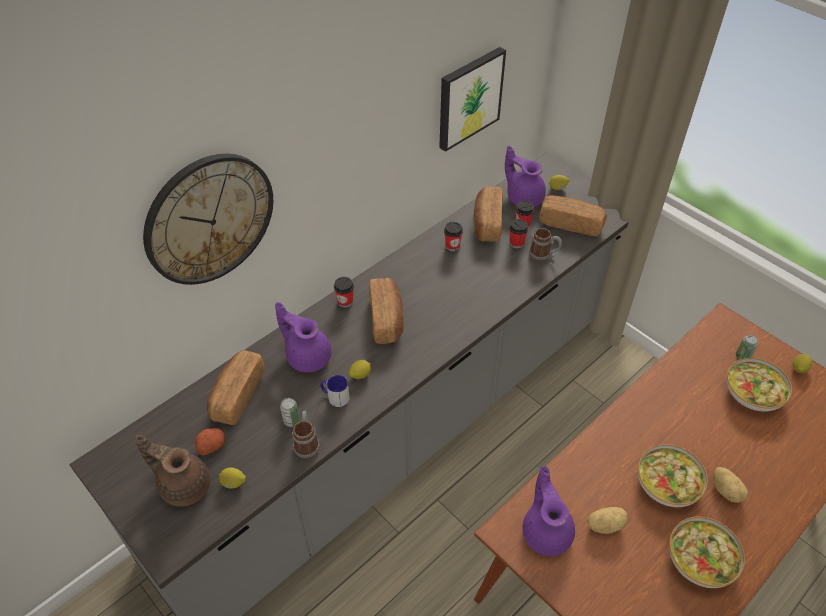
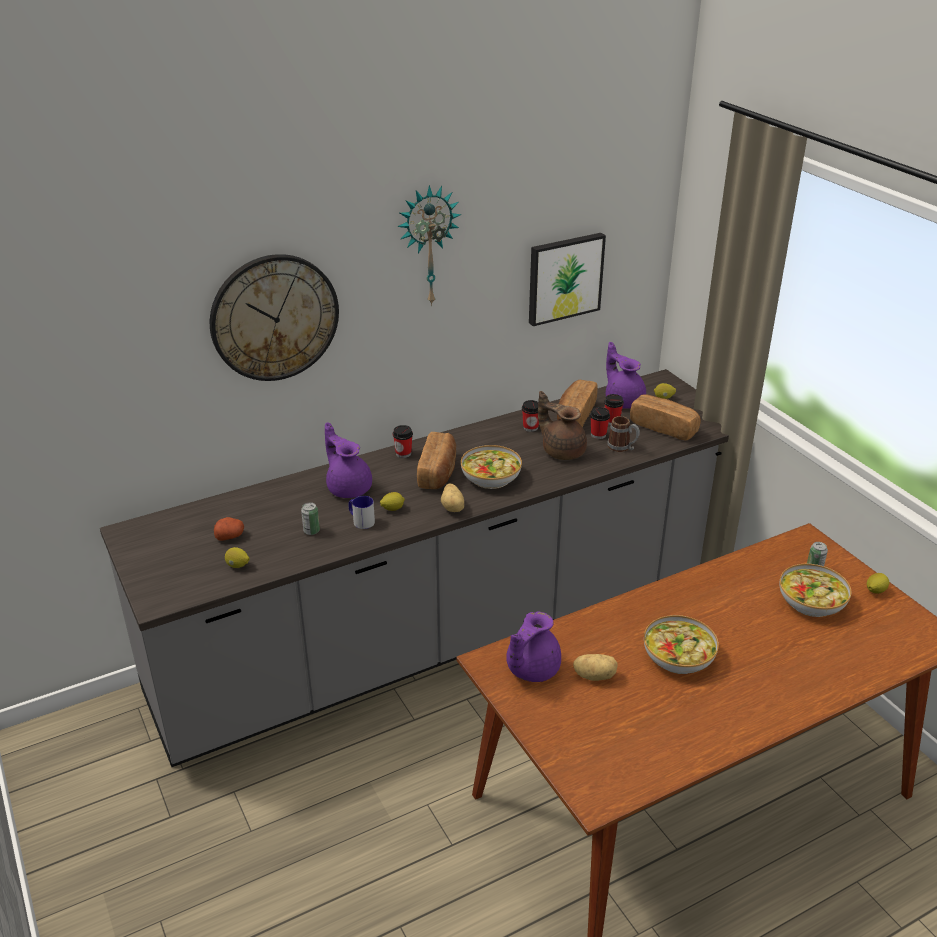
camera: 15 degrees right, 15 degrees down
brown teapot [135,435,210,507] -> brown teapot moved to [538,391,587,460]
bread [207,350,264,425] -> none
mug [292,411,320,459] -> none
purple teapot [523,466,575,556] -> purple teapot turned 150 degrees counterclockwise [506,612,561,682]
bowl [669,517,745,588] -> bowl moved to [461,445,522,489]
potato [713,467,748,503] -> potato moved to [441,483,464,512]
none -> wall clock [397,185,461,306]

